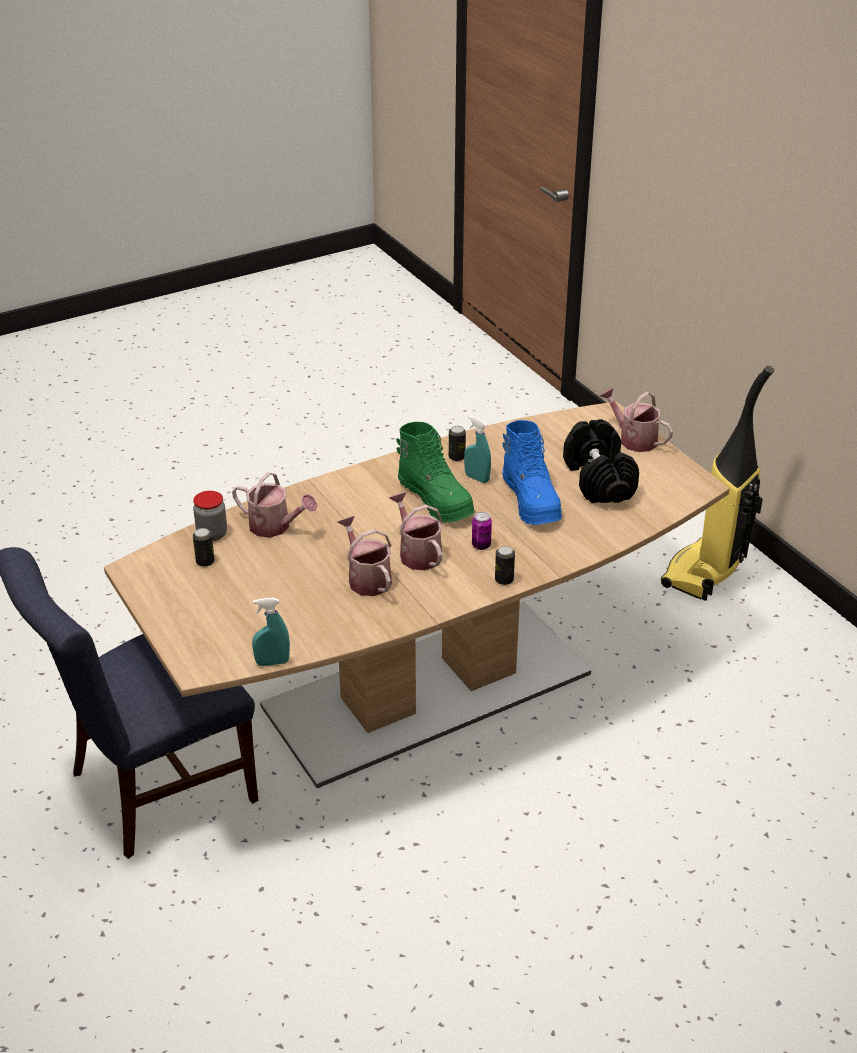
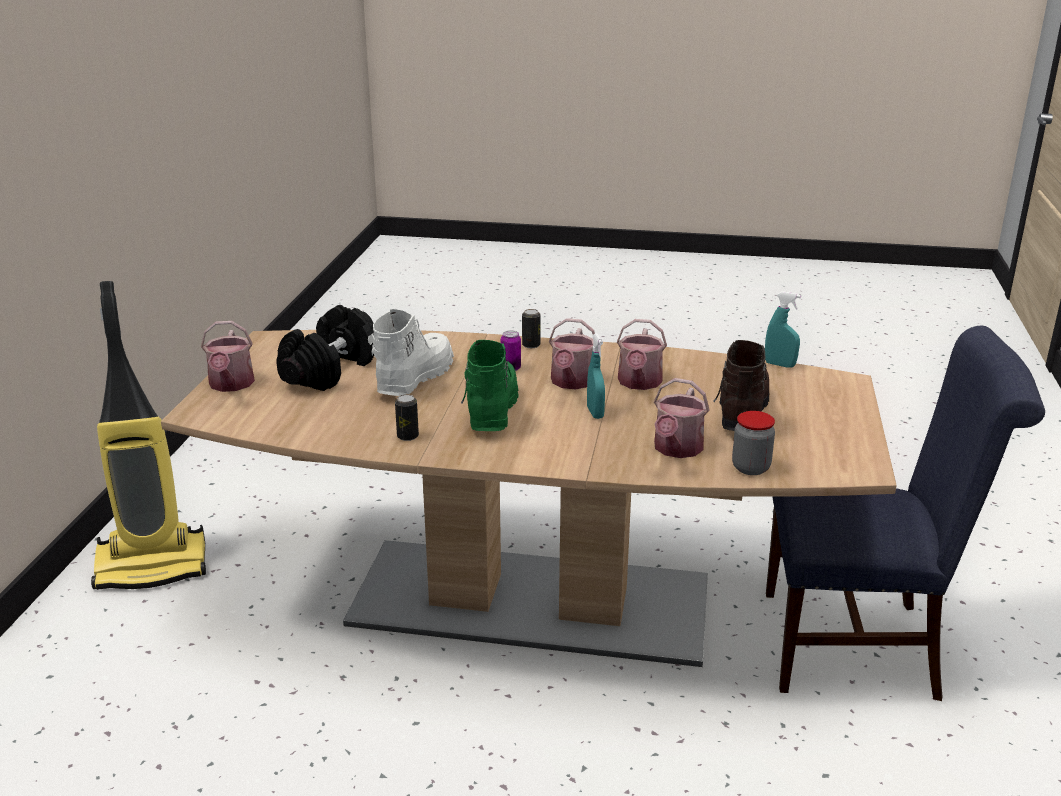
camera: 140 degrees left, 10 degrees down
can [193,528,215,567] -> none
watering can [232,472,317,537] -> watering can turned 135 degrees counterclockwise [654,378,710,458]
turquoise spray bottle [464,415,491,483] -> turquoise spray bottle moved to [587,333,605,419]
blue boot [502,420,562,525] -> white boot [368,309,454,396]
none -> brown boot [713,340,769,431]

